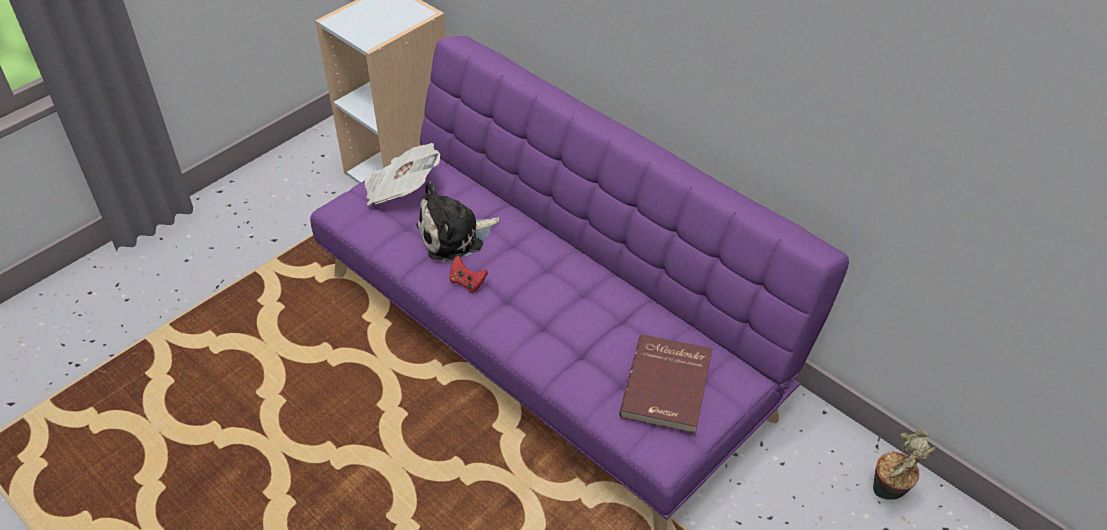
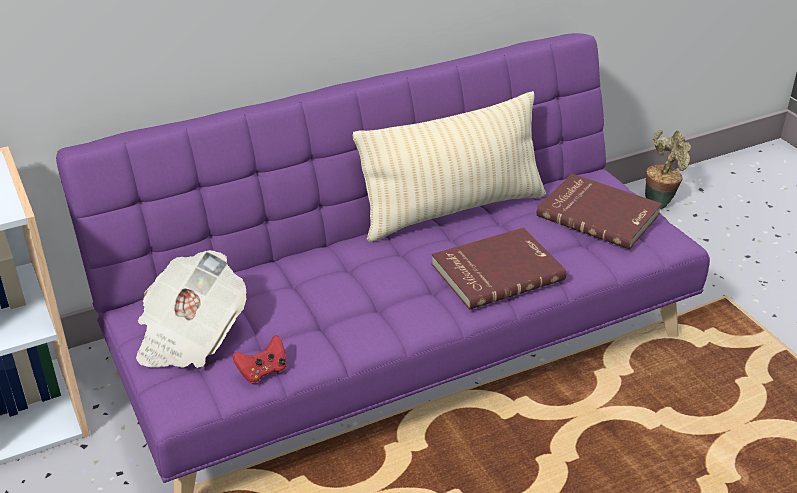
camera: 70 degrees left, 10 degrees down
plush toy [416,182,499,262] -> none
red game controller [449,256,488,293] -> red game controller moved to [232,335,287,383]
none -> beige pillow [353,91,546,242]
none -> red book [431,228,567,310]

